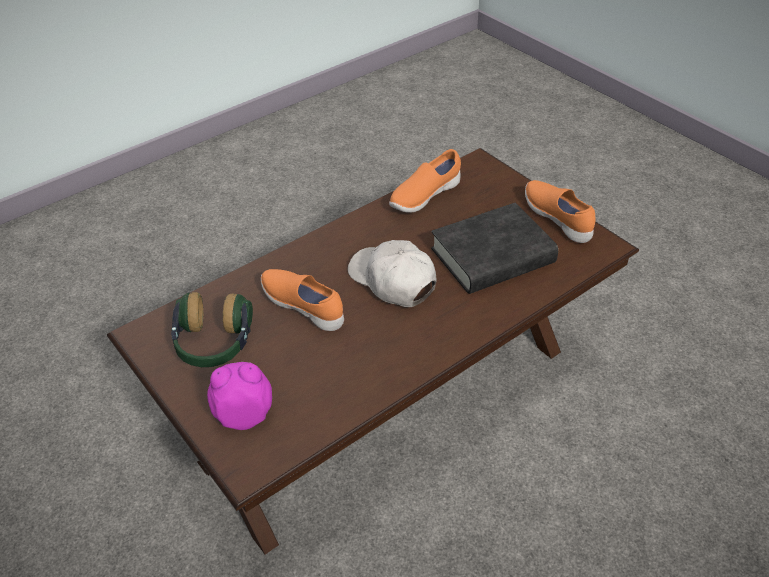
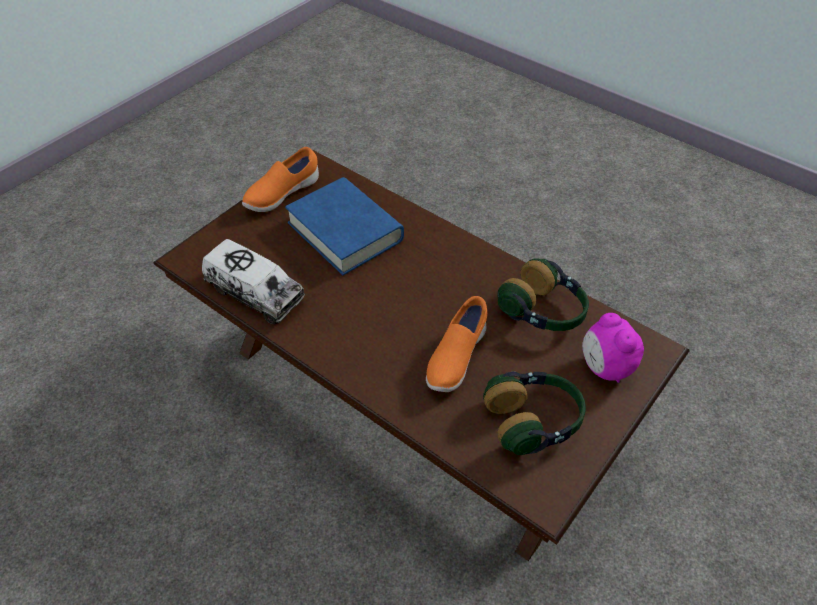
camera: 105 degrees left, 5 degrees up
white cap [348,240,437,307] -> none
orange shoe [389,149,461,213] -> toy truck [202,239,305,325]
black book [431,203,558,294] -> blue book [285,177,404,275]
none -> headphones [498,258,589,331]

